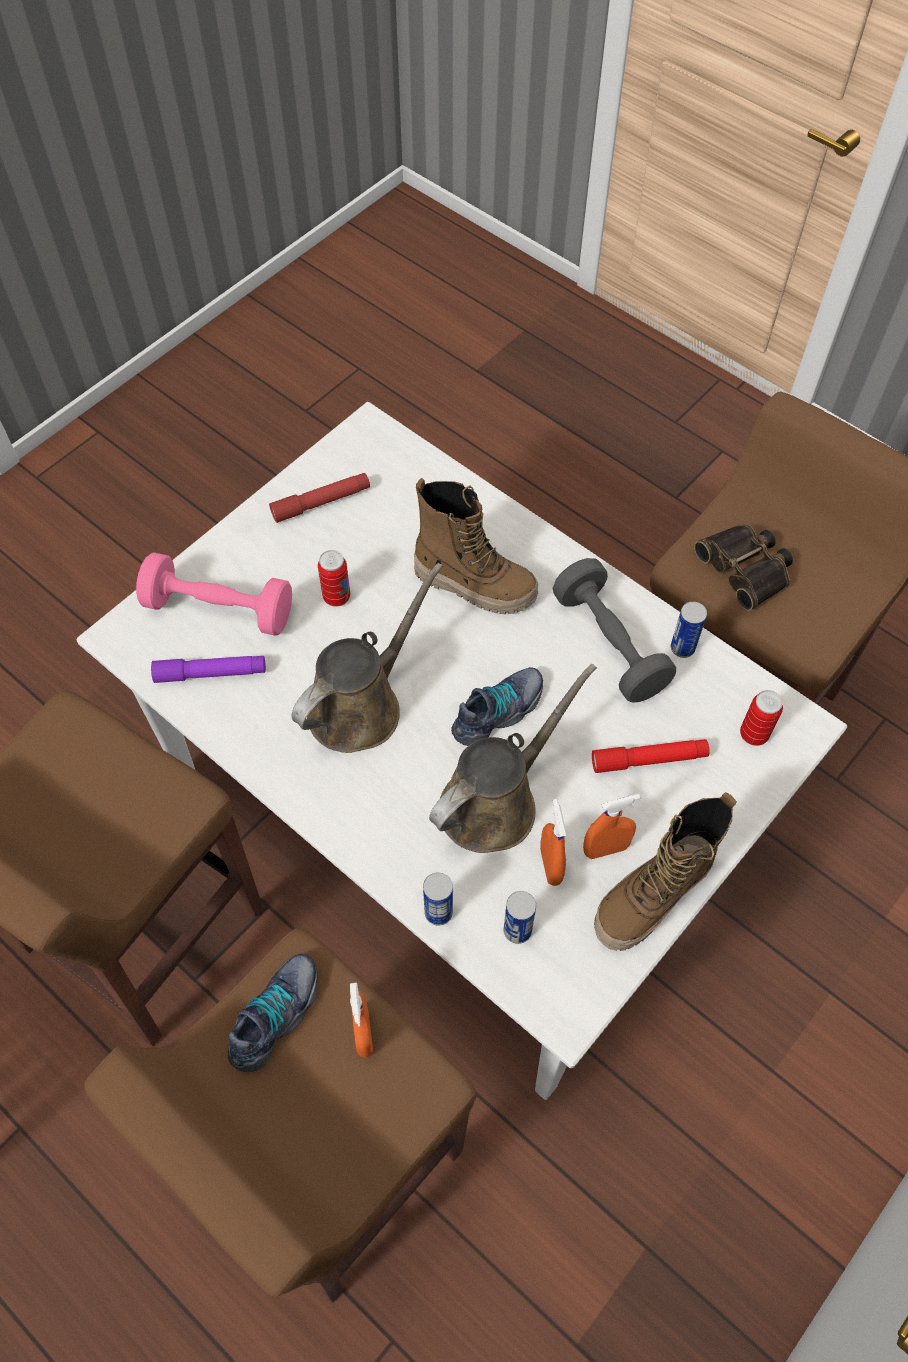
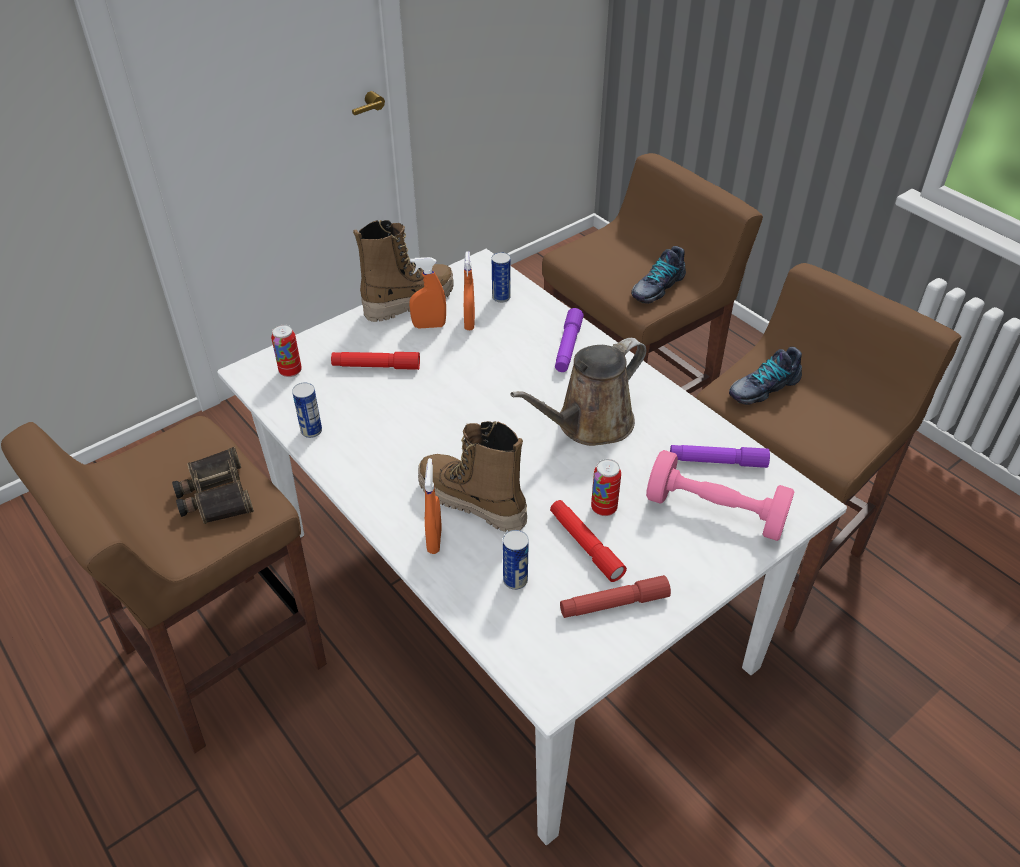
camera: 170 degrees left, 15 degrees down
orange spray bottle [350,983,373,1058] -> orange spray bottle moved to [425,458,442,554]
can [423,872,453,925] -> can moved to [503,530,529,590]
brown watering can [429,664,597,853] -> none
shoe [451,667,543,746] -> shoe moved to [729,347,802,405]
grey dumbbell [553,558,676,702] -> none
none -> red flashlight [550,500,627,582]
none -> purple flashlight [555,308,584,372]

